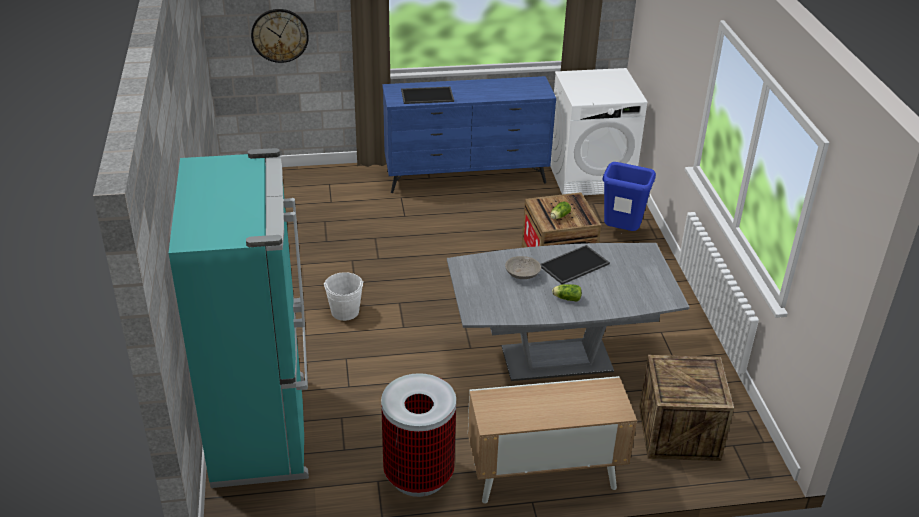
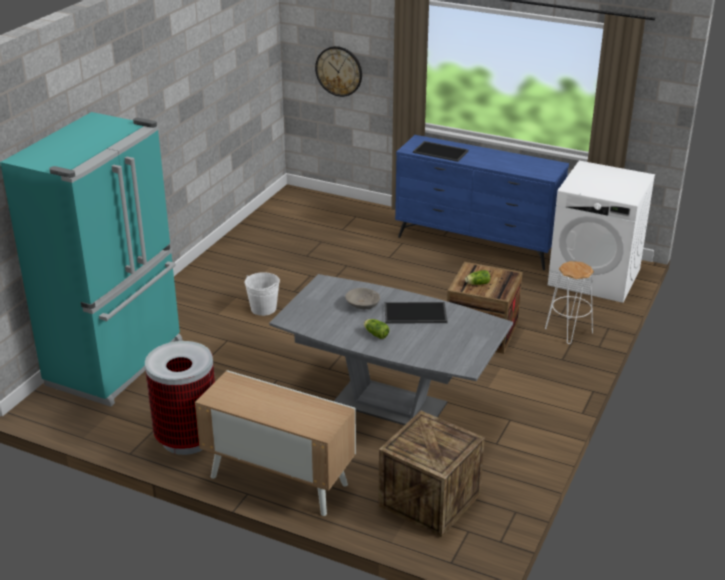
camera: 35 degrees right, 5 degrees down
blue trash can [602,162,656,231] -> white stool [545,261,594,344]

